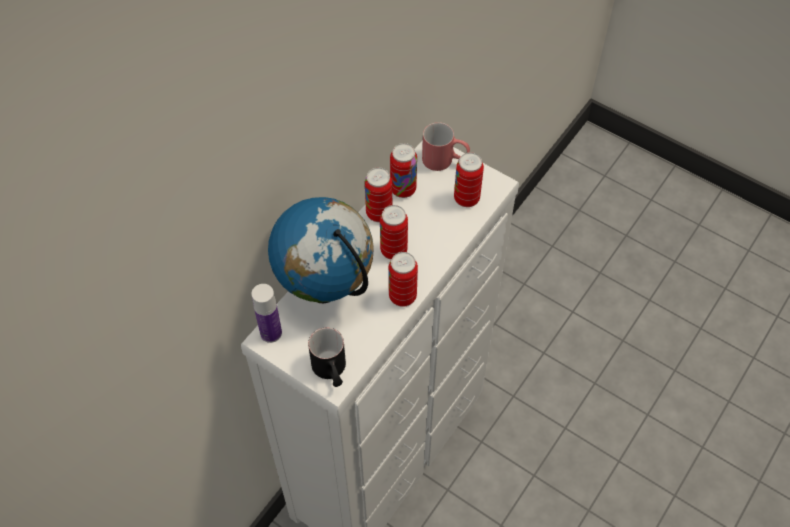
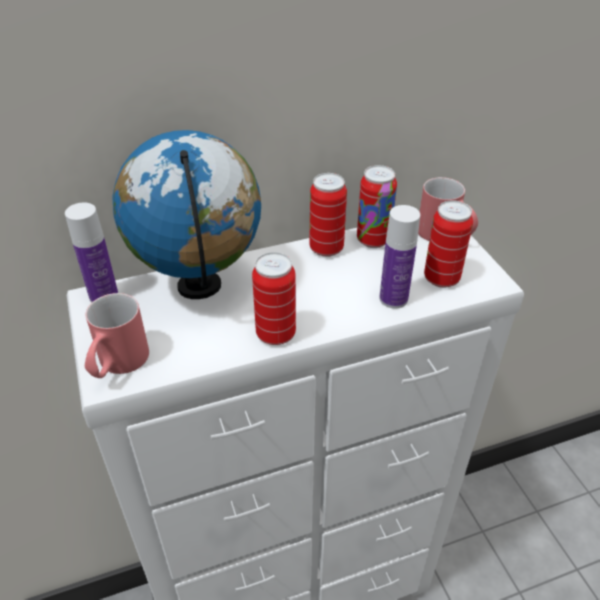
camera: 35 degrees right, 15 degrees down
black mug [308,328,346,387] -> red mug [85,293,149,378]
can [380,205,408,259] -> none
none -> bottle [379,205,420,309]

